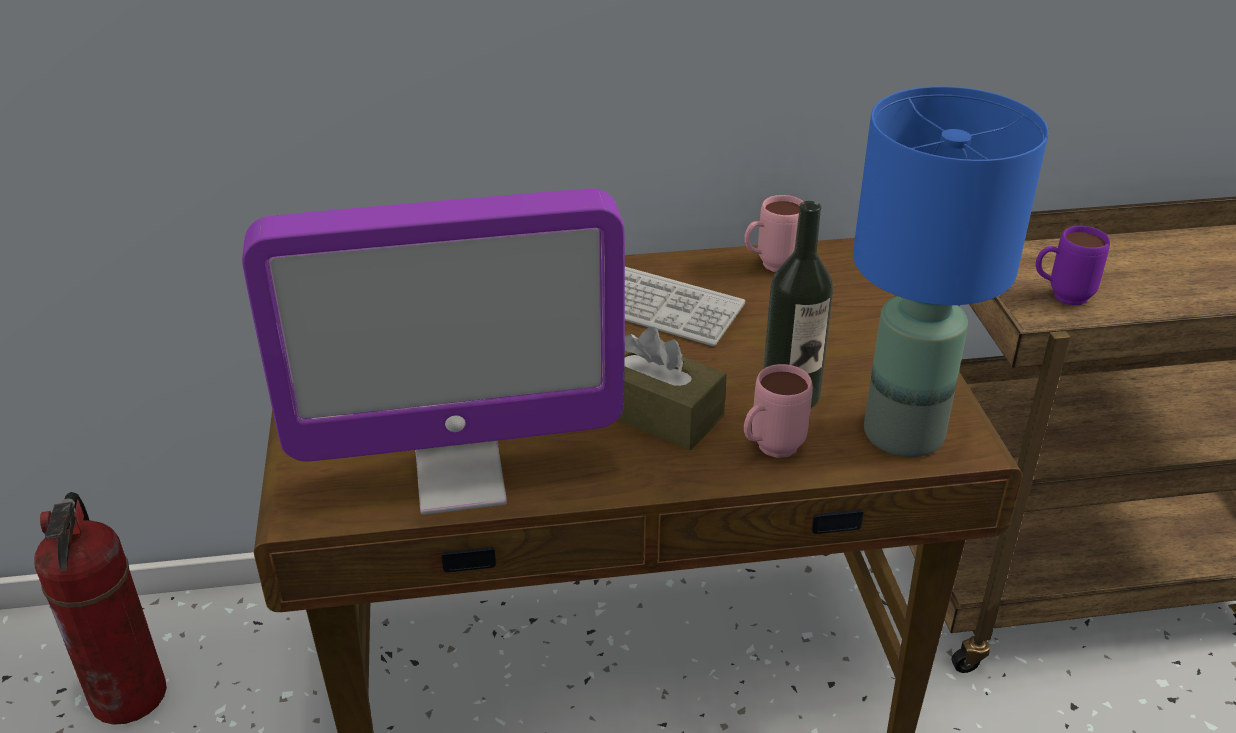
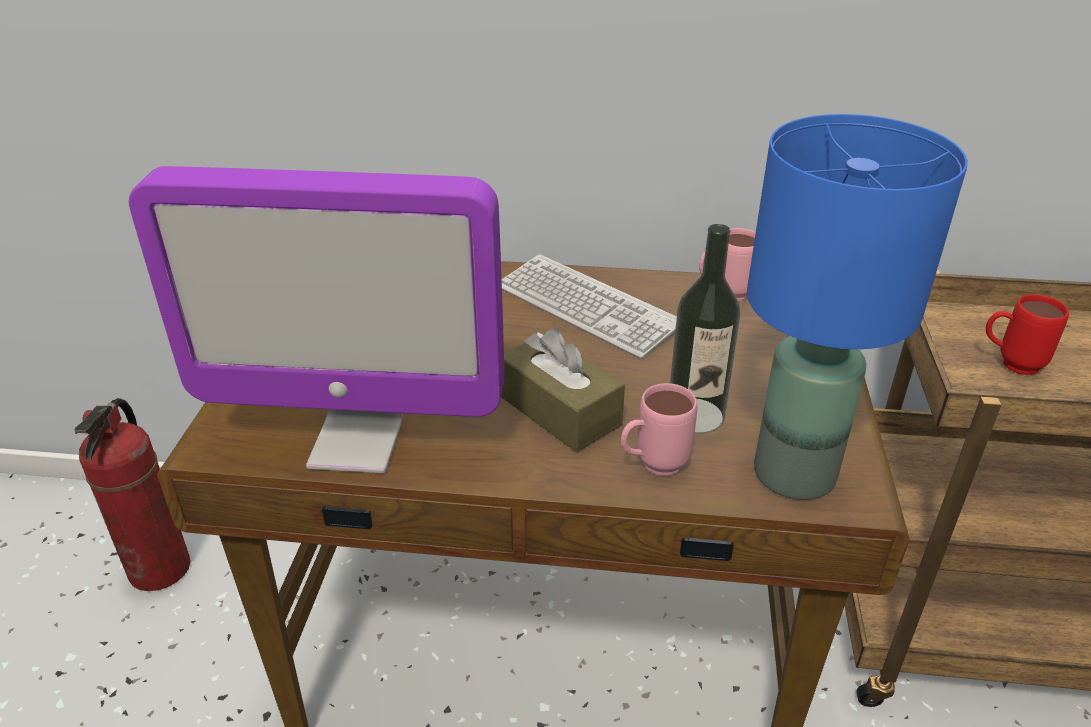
camera: 15 degrees right, 0 degrees up
purple mug [1035,226,1110,305] -> red mug [986,294,1069,375]

